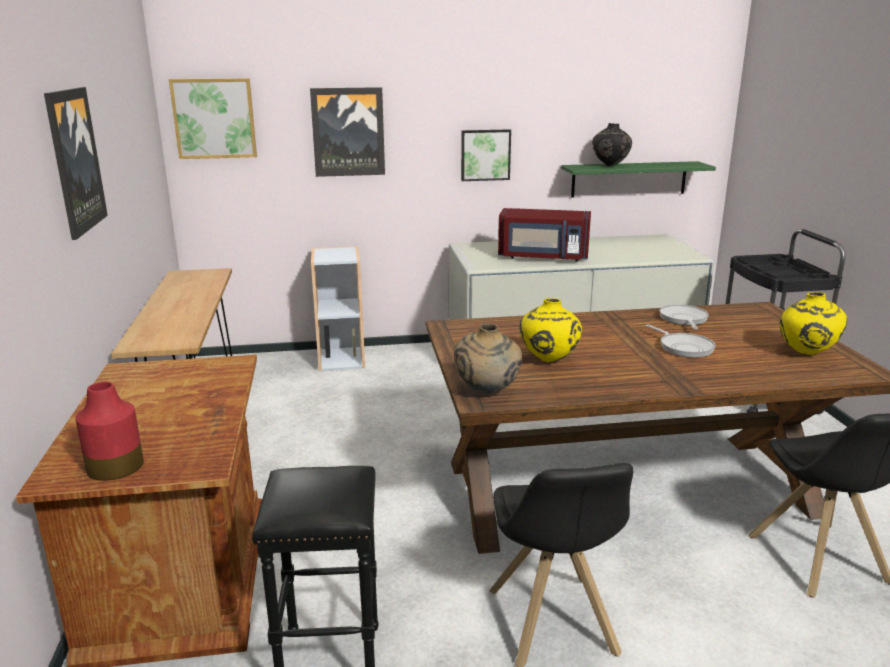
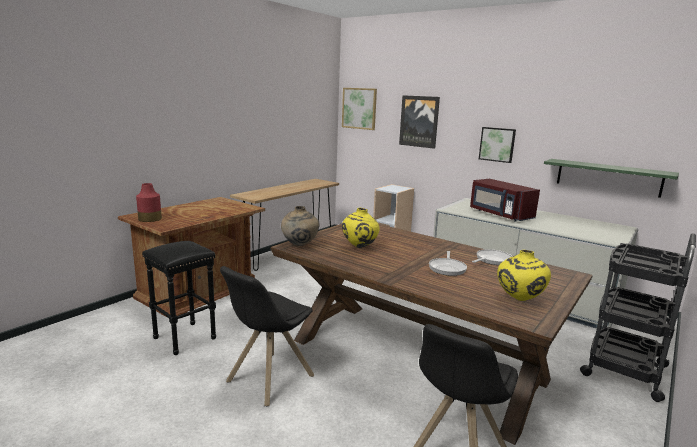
camera: 45 degrees right, 5 degrees down
picture [44,87,108,240] -> none
black vase [592,123,632,166] -> none

